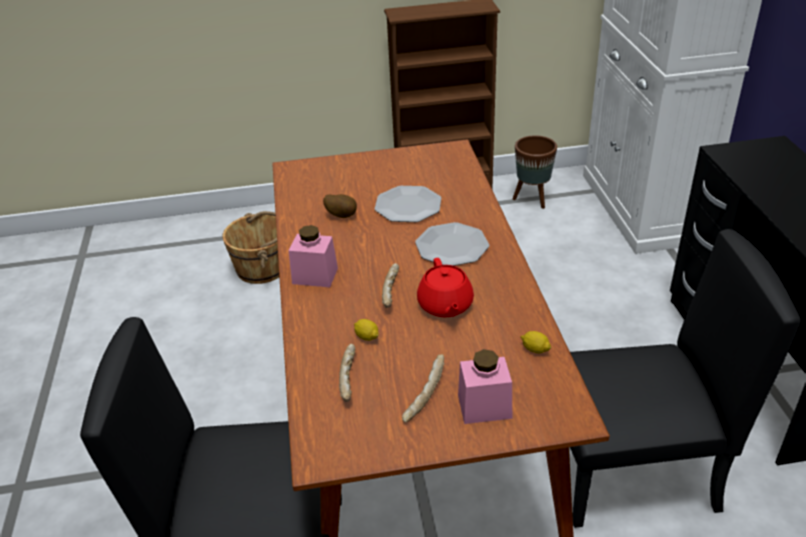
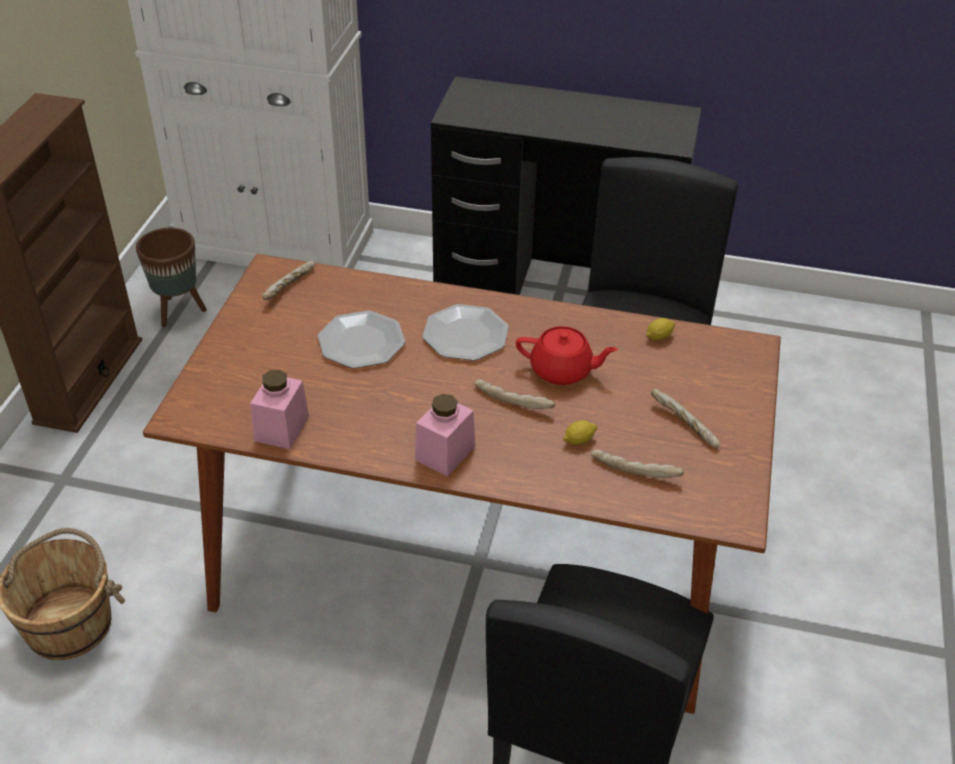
camera: 70 degrees left, 5 degrees up
potato [323,194,357,218] -> none
pink jar [458,349,512,424] -> pink jar moved to [250,370,309,449]
none -> bread [262,261,315,300]

